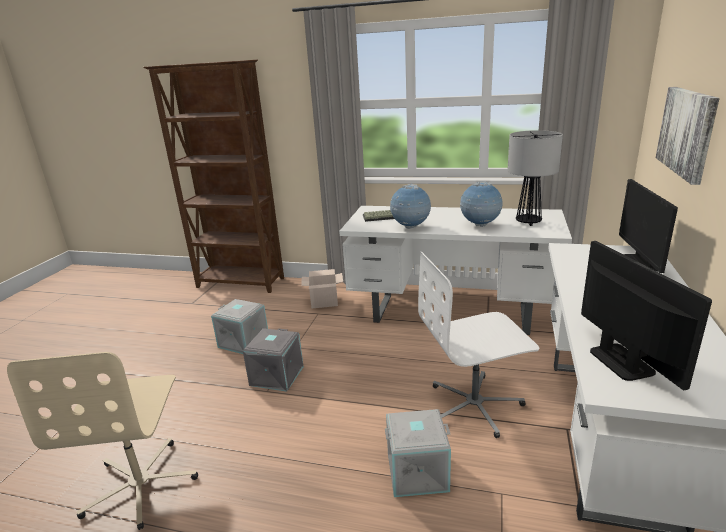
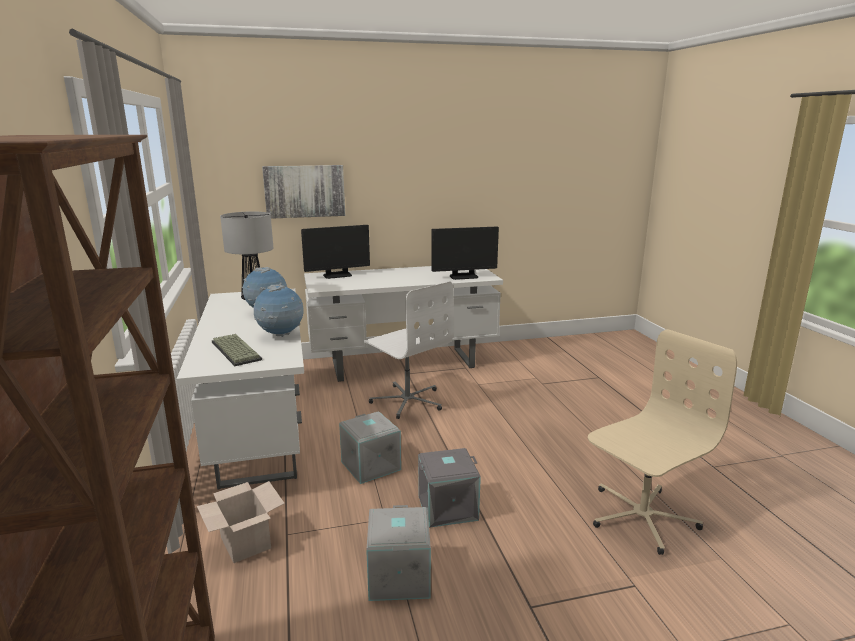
camera: 120 degrees left, 5 degrees down
grey storage box [385,409,451,497] -> grey storage box moved to [339,411,401,484]
monitor [581,241,712,390] -> monitor turned 150 degrees counterclockwise [431,227,499,280]

